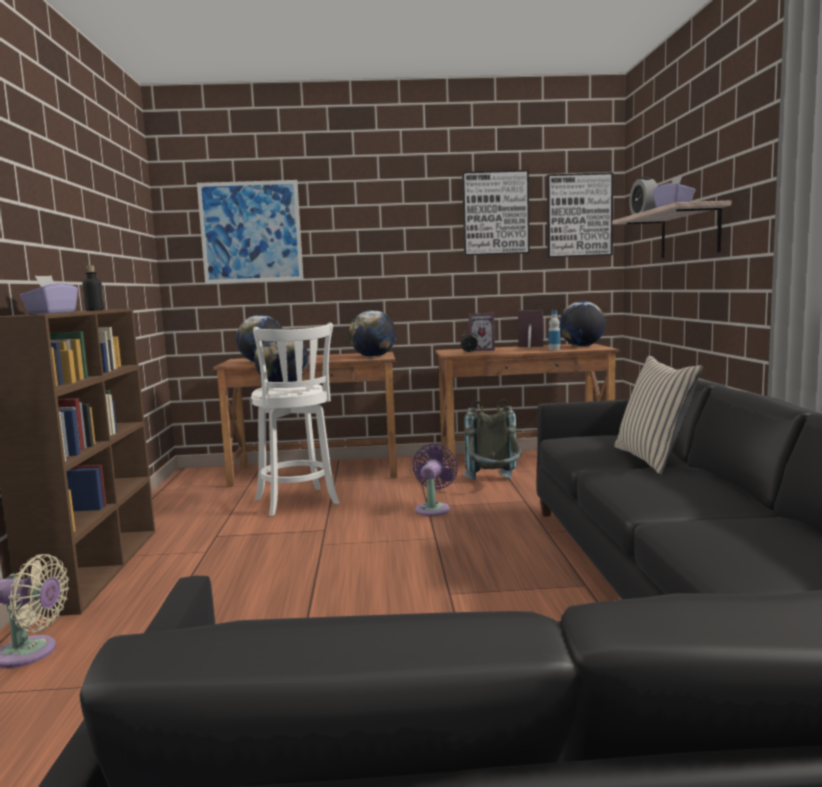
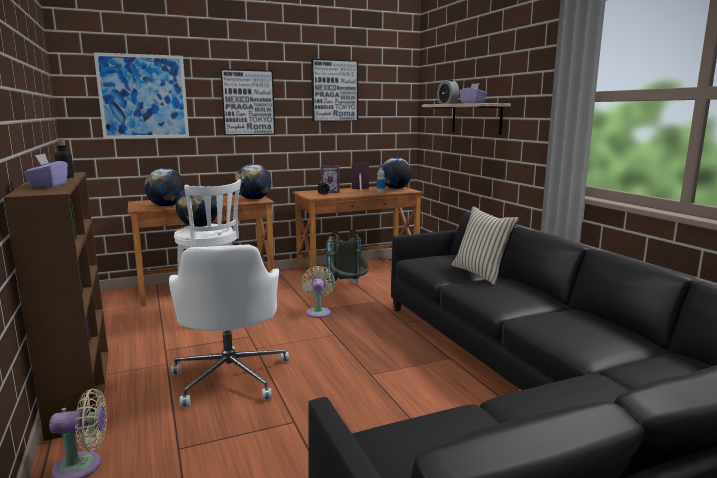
camera: 20 degrees left, 5 degrees up
purple fan [413,444,458,516] -> beige fan [302,266,335,318]
picture [547,172,613,258] -> picture moved to [220,69,275,135]
none -> white office chair [169,244,289,408]

